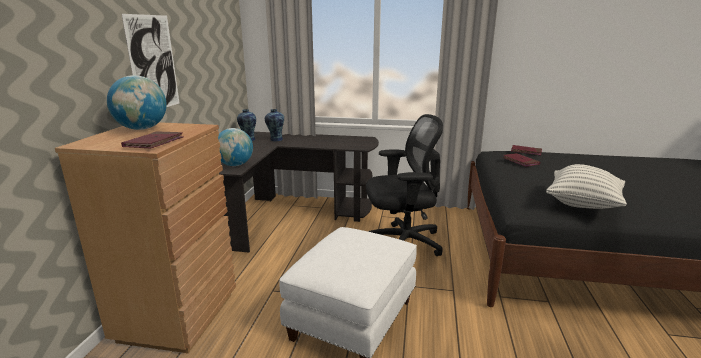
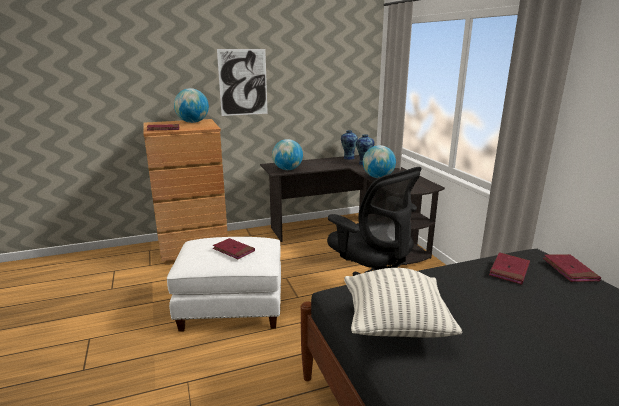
camera: 60 degrees right, 0 degrees up
none -> red book [212,238,255,259]
none -> globe [363,145,396,178]

